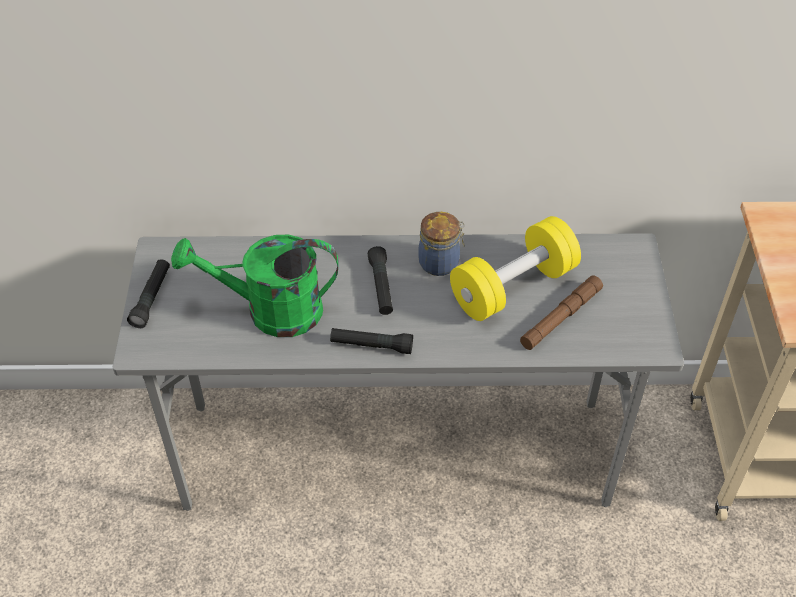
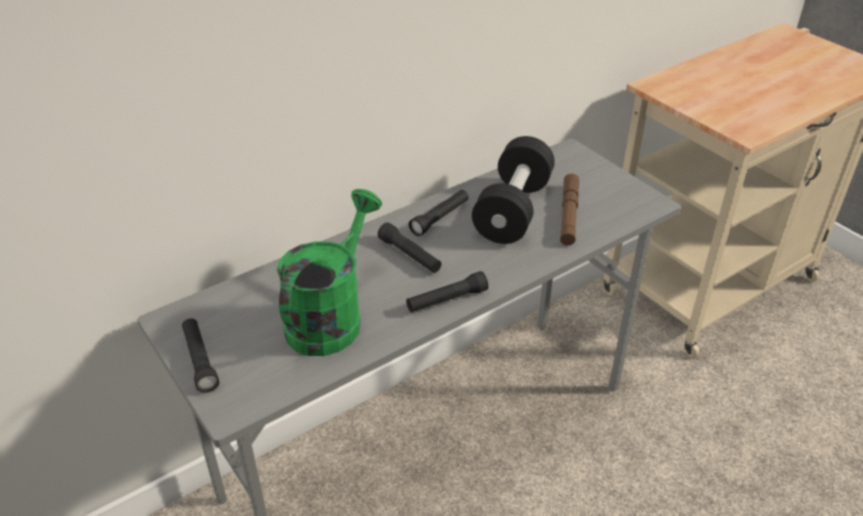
camera: 35 degrees left, 10 degrees down
green watering can [171,234,339,337] -> green watering can turned 150 degrees clockwise [277,189,382,356]
jar [418,212,465,276] -> black flashlight [409,190,469,236]
yellow dumbbell [450,216,581,321] -> black dumbbell [472,136,555,244]

